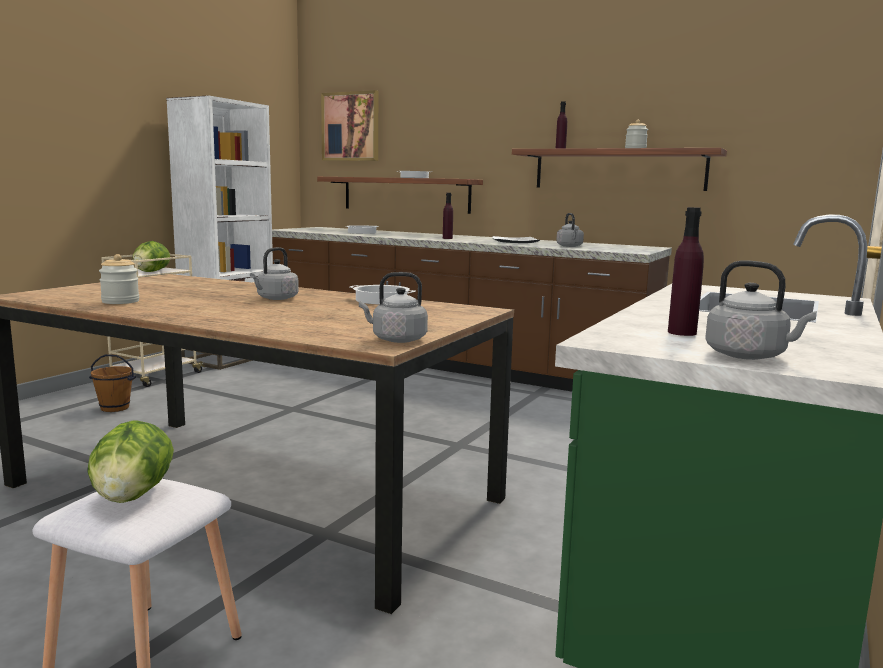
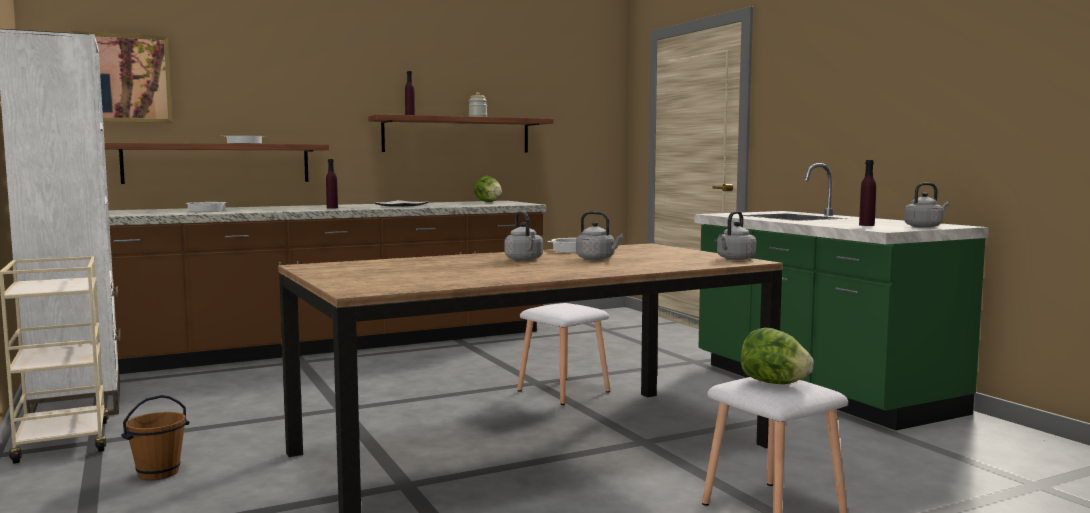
camera: 55 degrees left, 5 degrees down
jar [99,254,139,304] -> none
lettuce [132,241,170,272] -> lettuce moved to [474,176,502,202]
grey kettle [556,213,584,247] -> grey kettle moved to [576,211,623,260]
none -> white stool [517,303,610,405]

